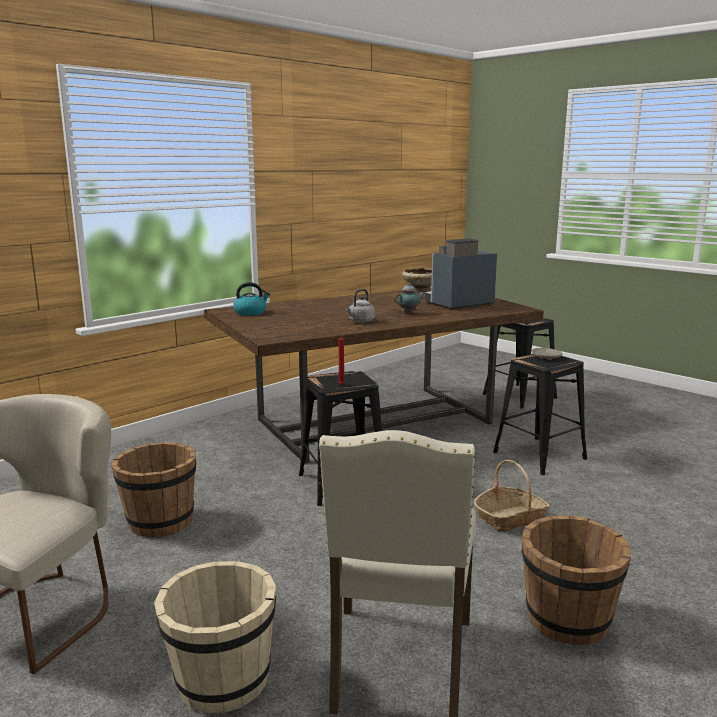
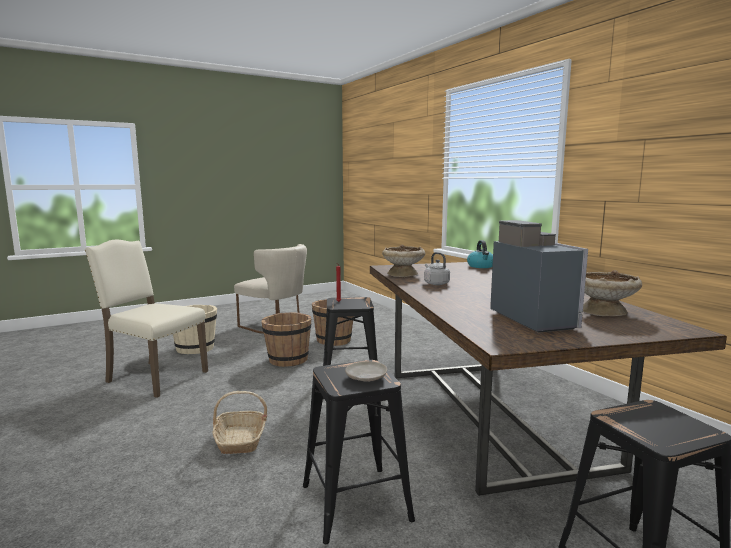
camera: 105 degrees right, 5 degrees down
teapot [394,283,425,314] -> none
brown bucket [522,516,631,645] -> brown bucket moved to [261,312,311,367]
none -> beige bowl [382,244,425,277]

